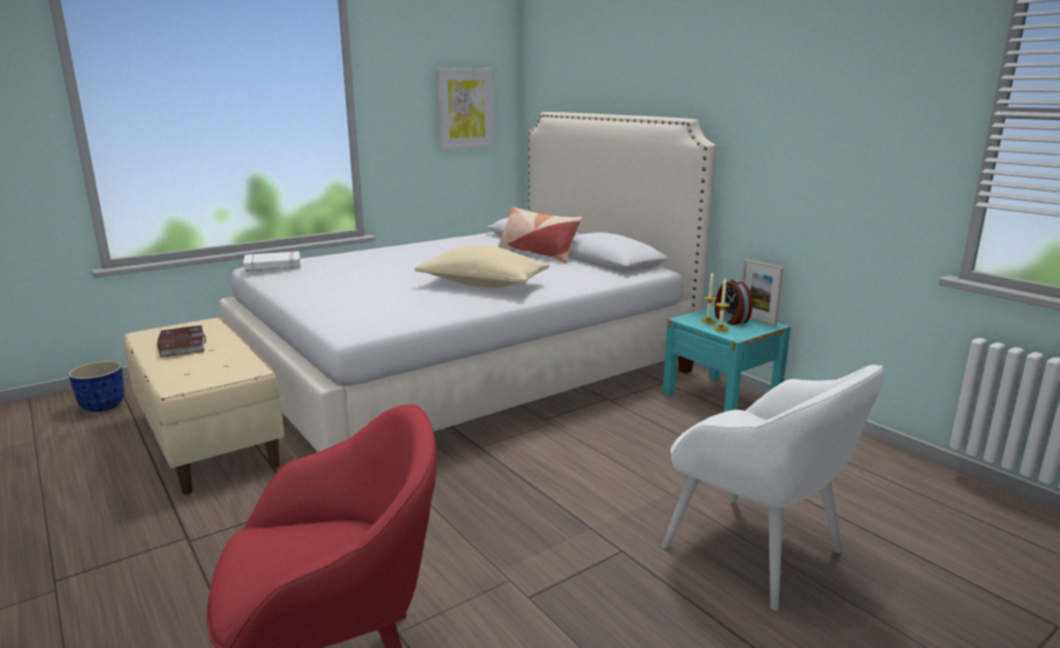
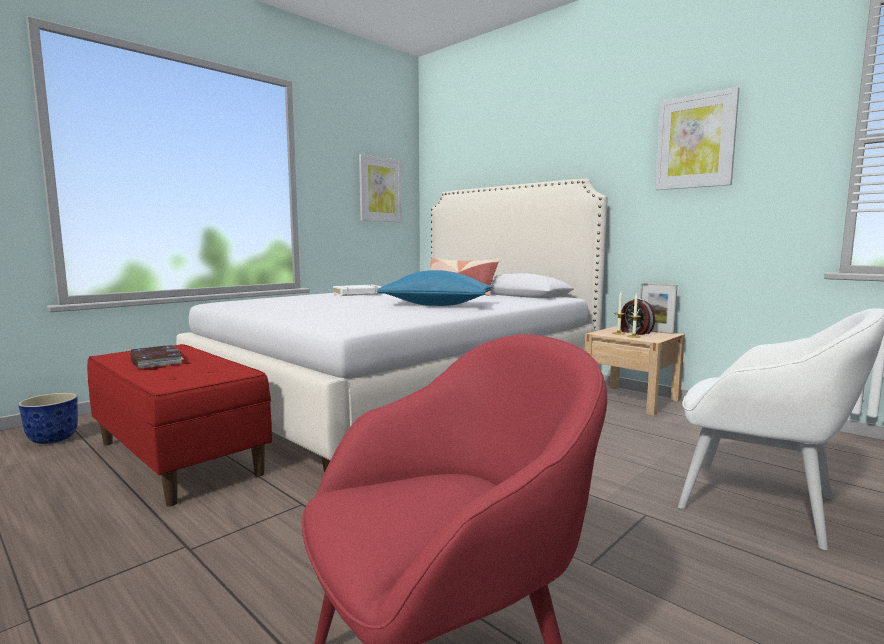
camera: 10 degrees left, 10 degrees down
beige bench [124,317,285,495] -> red bench [87,344,272,507]
white book [243,251,301,272] -> white book moved to [333,285,382,296]
beige pillow [414,245,550,288] -> blue pillow [377,270,492,306]
turquoise nightstand [663,307,791,412] -> beige nightstand [585,326,685,416]
none -> picture [655,87,740,190]

